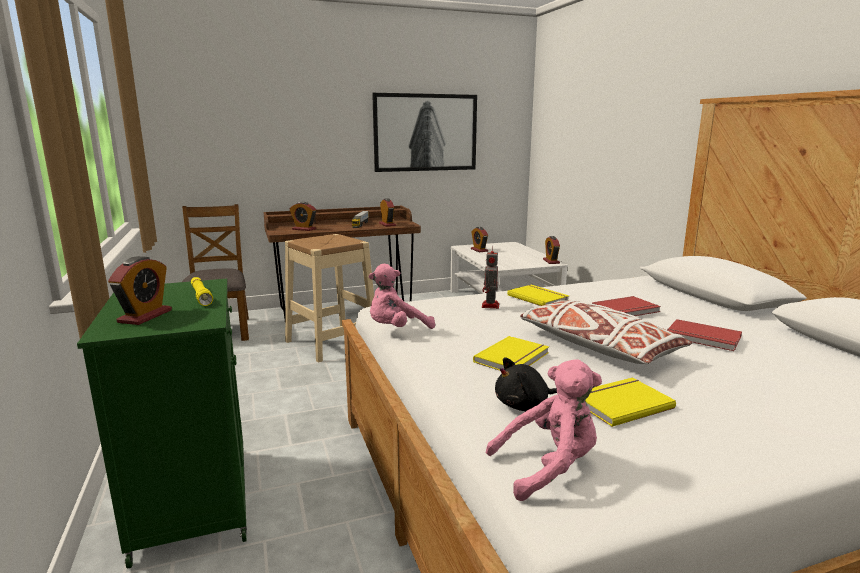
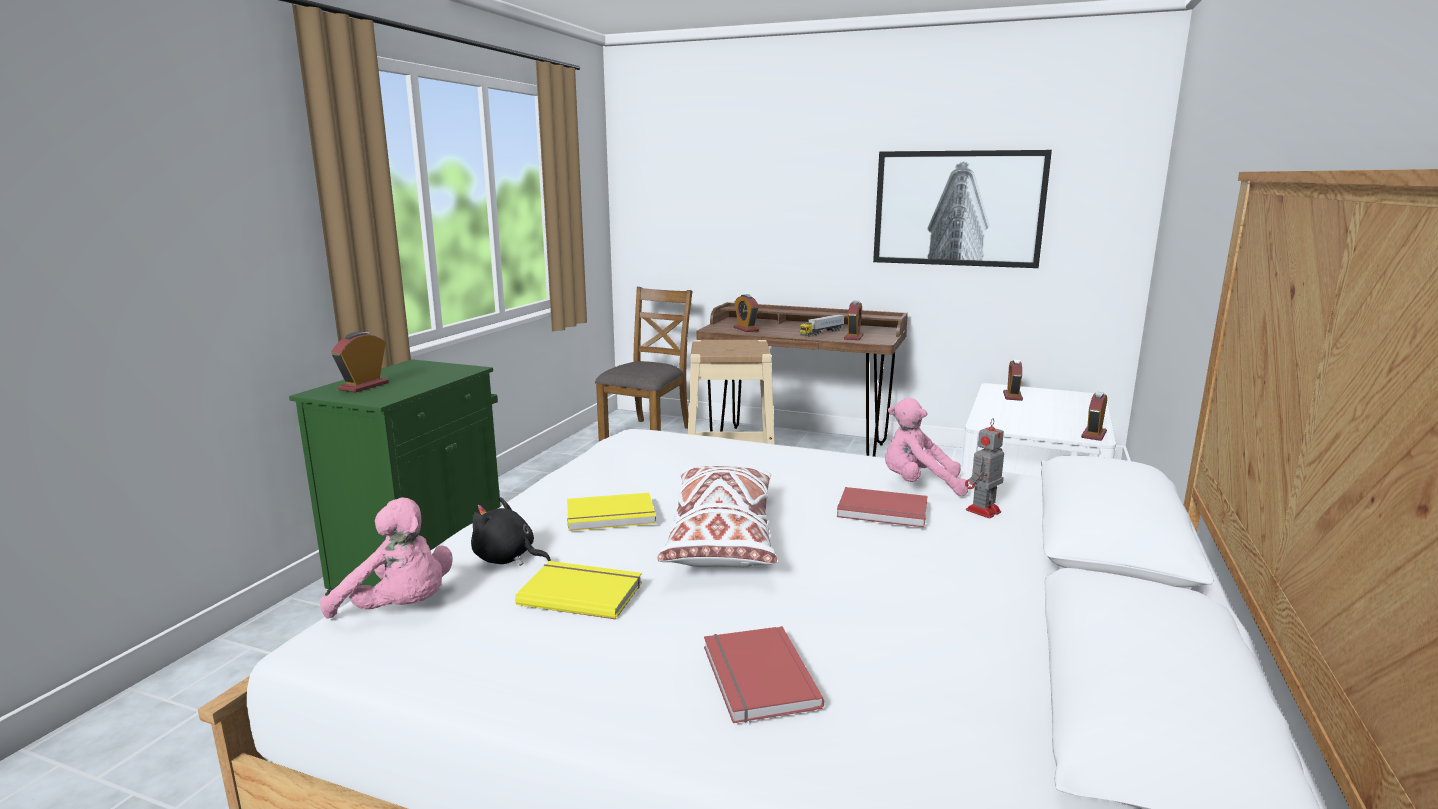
camera: 40 degrees right, 0 degrees up
alarm clock [108,256,172,325] -> alarm clock turned 150 degrees clockwise [331,332,389,393]
yellow flashlight [191,277,213,306] -> none
pink plush toy [369,264,435,329] -> pink plush toy moved to [885,398,968,496]
toy robot [482,245,499,309] -> toy robot moved to [965,418,1004,518]
yellow book [507,285,569,306] -> none
red book [667,319,742,351] -> red book moved to [704,626,824,723]

